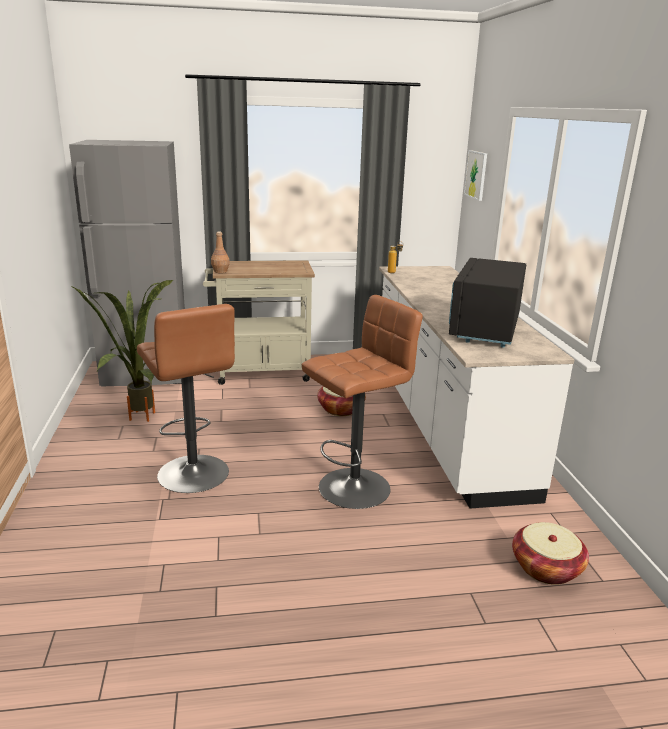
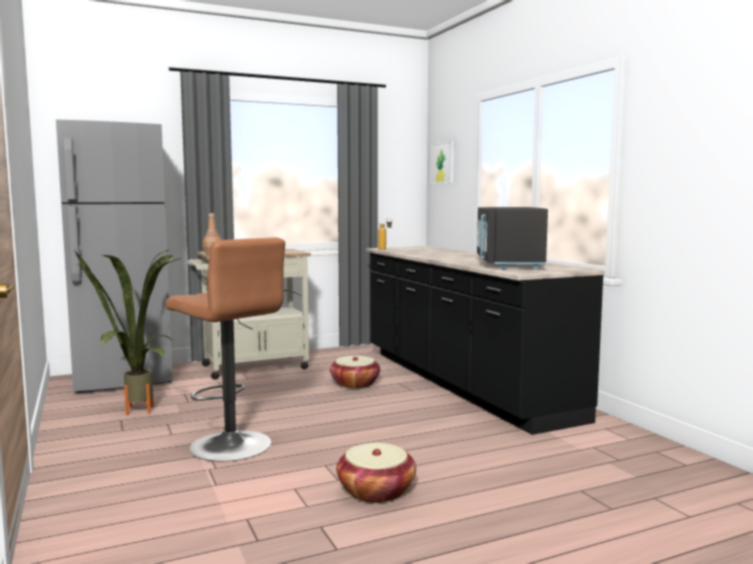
camera: 15 degrees left, 15 degrees down
brown stool [302,295,423,509] -> none
white counter [379,266,575,508] -> black counter [366,246,605,435]
basket [512,522,589,585] -> basket moved to [336,443,416,503]

